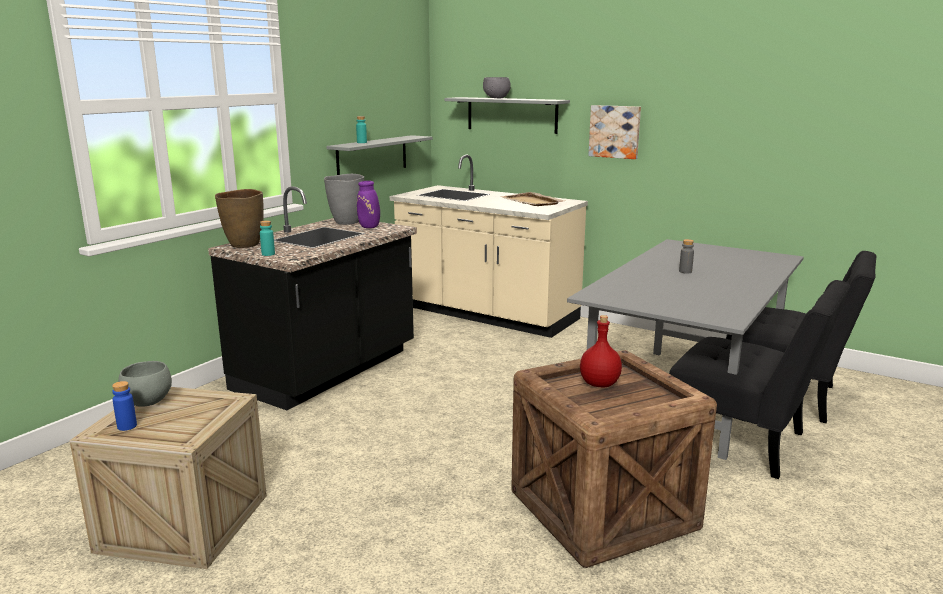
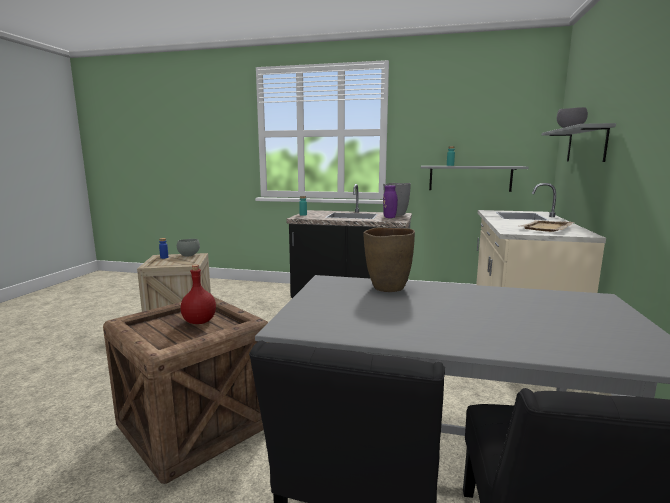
camera: 70 degrees right, 5 degrees down
brown vase [215,189,264,248] -> brown vase moved to [363,227,415,292]
picture [588,105,641,159] -> none
grey bottle [679,239,694,274] -> none

